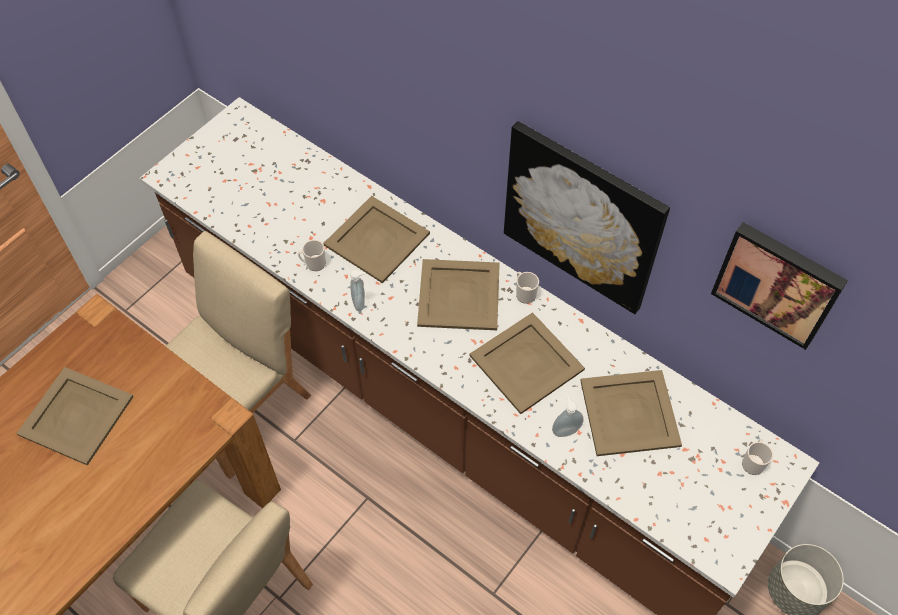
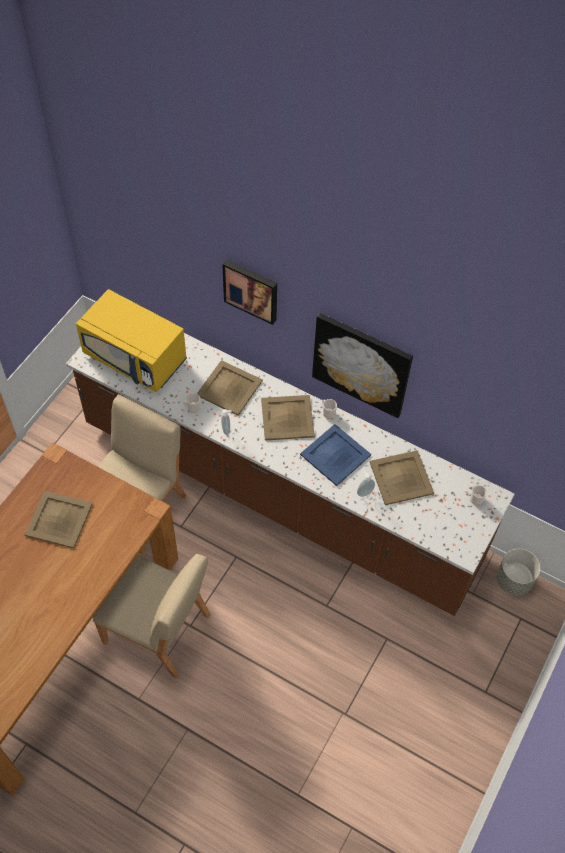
camera: 10 degrees left, 0 degrees up
beige tray [469,312,585,414] -> blue tray [300,424,371,486]
picture [711,222,848,350] -> picture moved to [222,259,277,325]
none -> yellow microwave [76,289,187,392]

